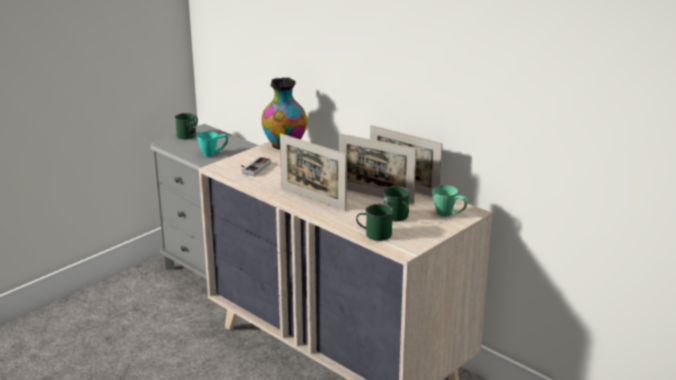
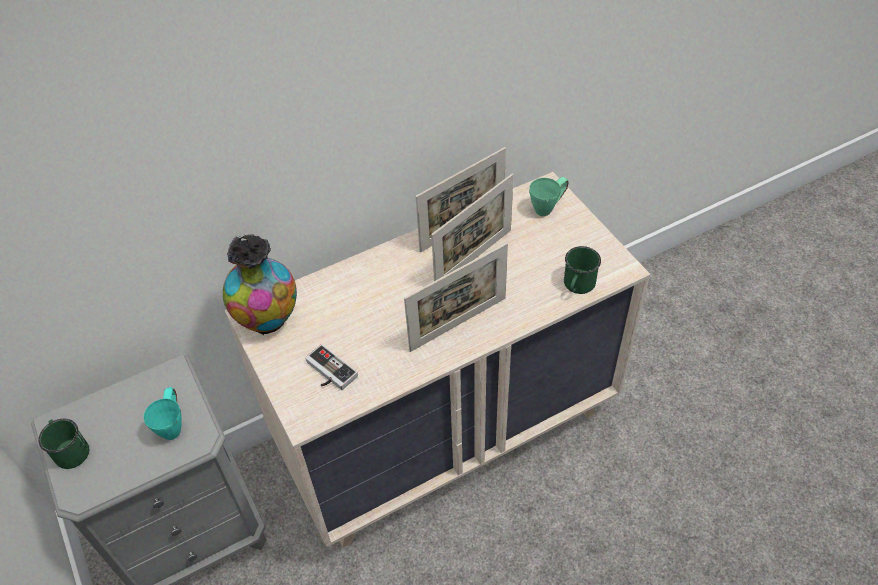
camera: 70 degrees left, 25 degrees up
green mug [383,186,410,221] -> none

